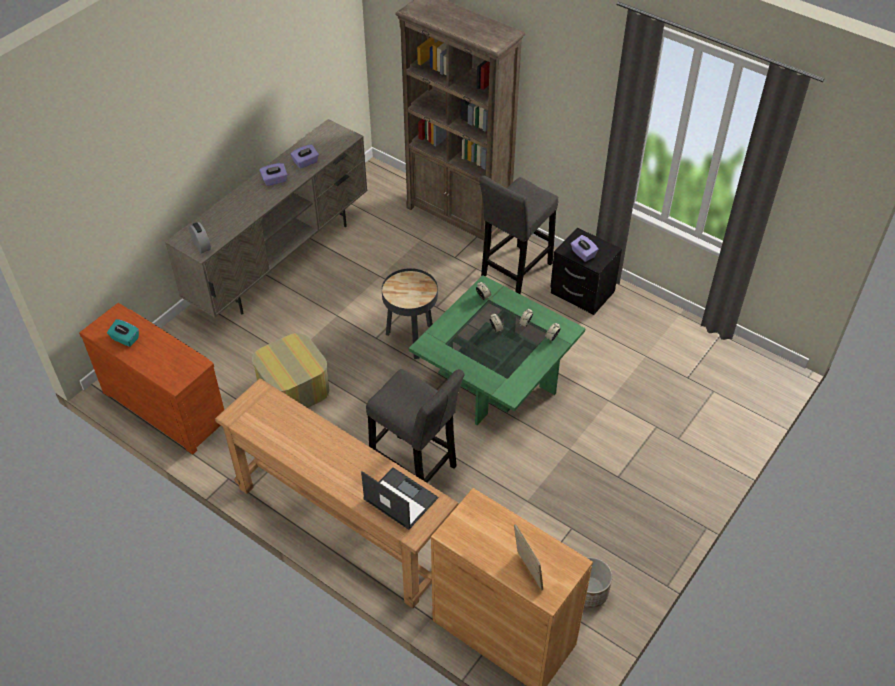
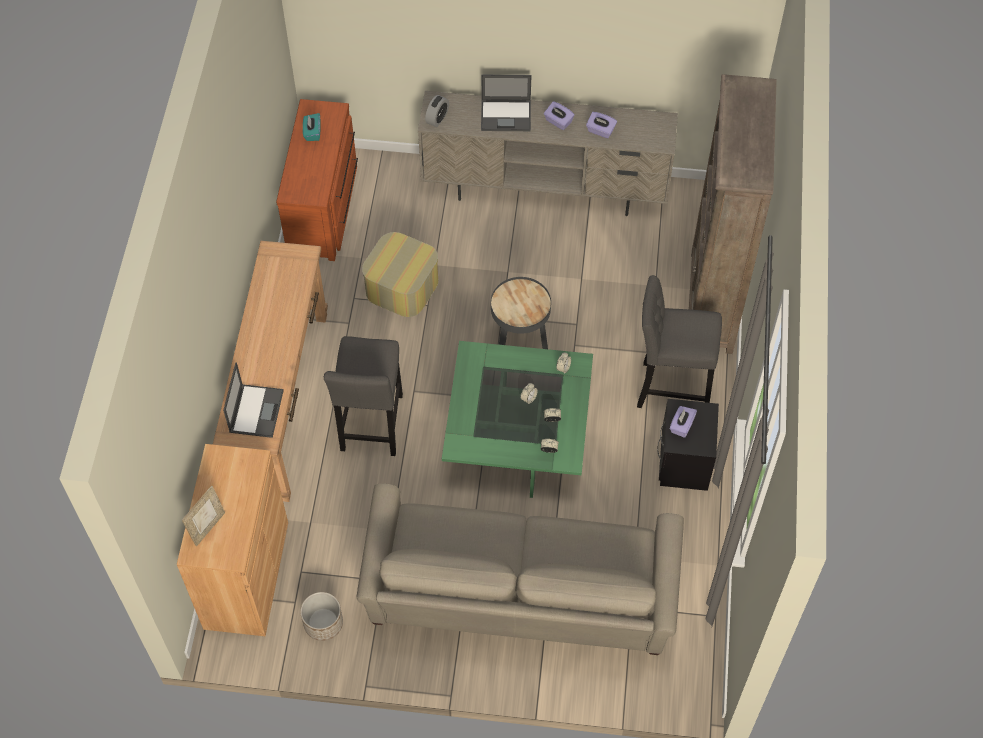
camera: 60 degrees right, 10 degrees up
none -> beige sofa [356,484,684,655]
none -> laptop [481,75,531,131]

